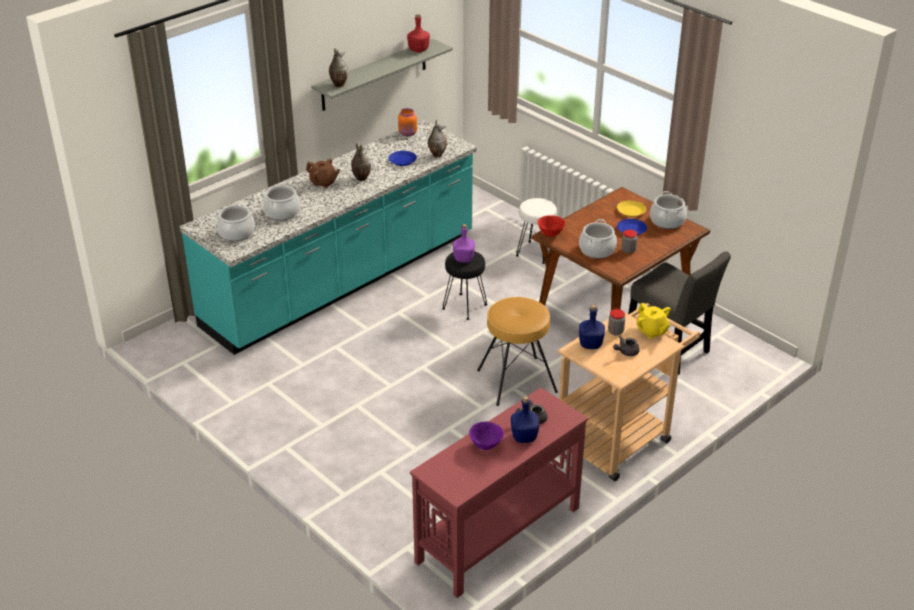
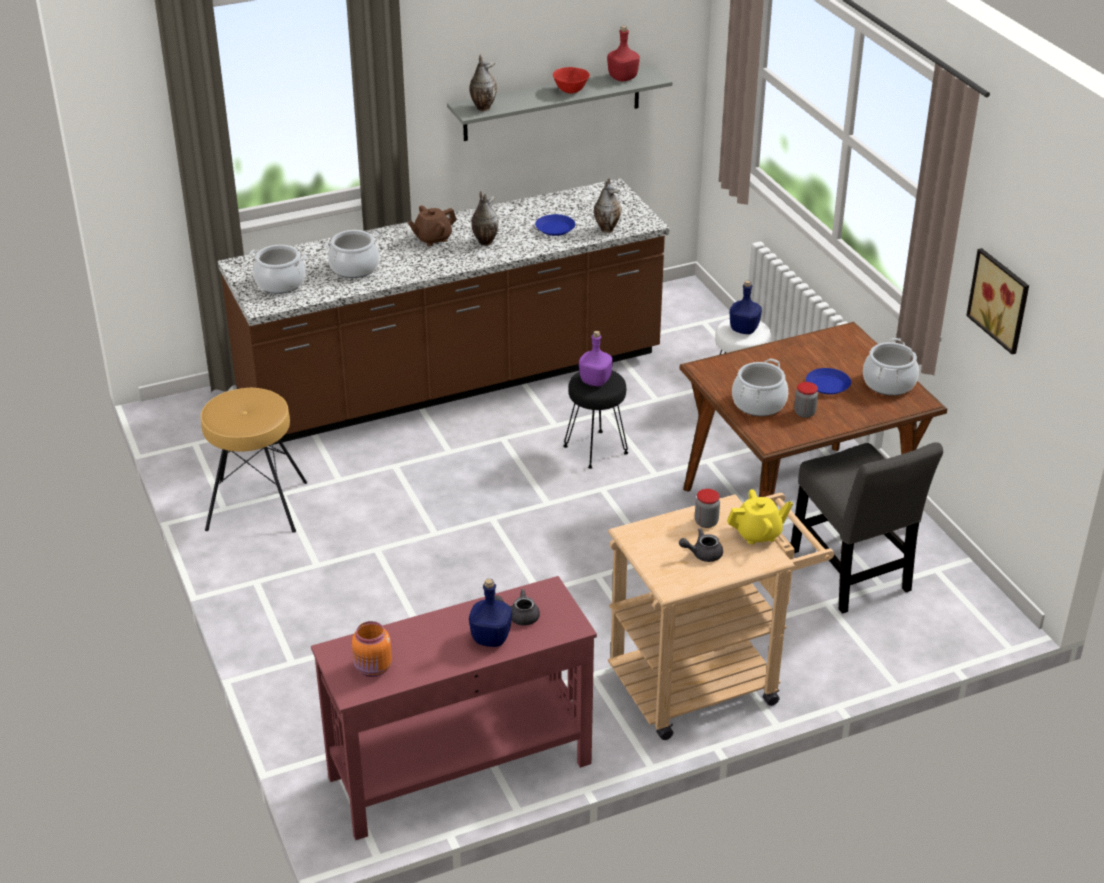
camera: 20 degrees right, 0 degrees up
turquoise counter [180,120,477,355] -> brown counter [218,178,669,445]
brown teapot [306,158,340,188] -> brown teapot turned 105 degrees clockwise [408,205,457,246]
orange jar [398,108,417,137] -> orange jar moved to [352,621,392,677]
purple bowl [469,422,504,450] -> none
brown stool [477,297,558,406] -> brown stool moved to [201,388,307,533]
red bowl [538,215,566,236] -> red bowl moved to [553,67,590,94]
blue bottle [579,305,605,349] -> blue bottle moved to [730,280,762,334]
yellow plate [617,200,646,217] -> none
yellow teapot [637,303,671,339] -> yellow teapot turned 90 degrees counterclockwise [727,489,793,545]
none -> picture [966,248,1029,354]

